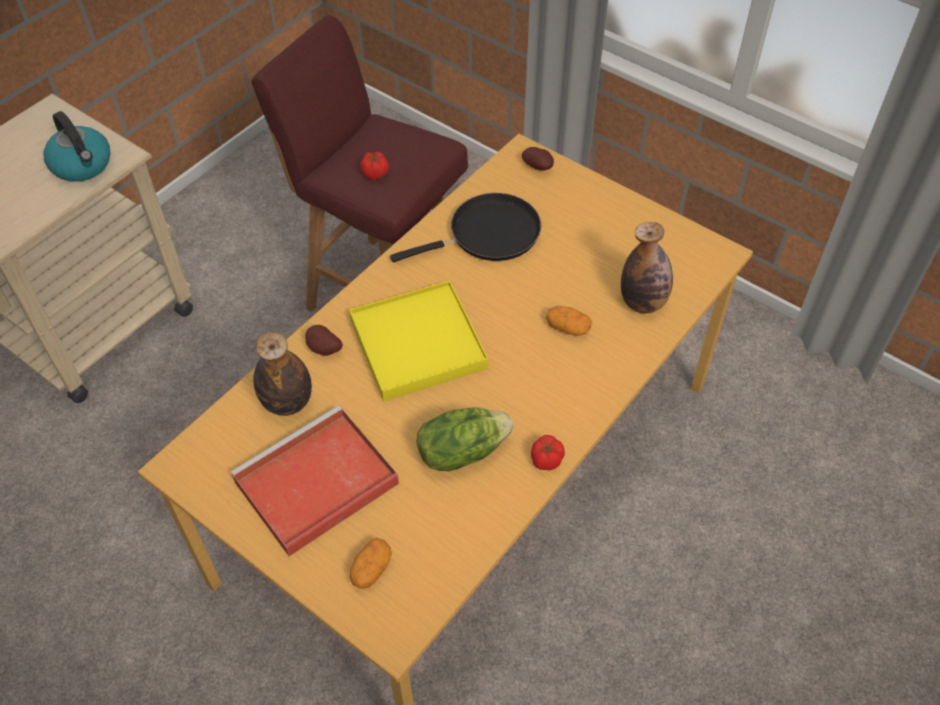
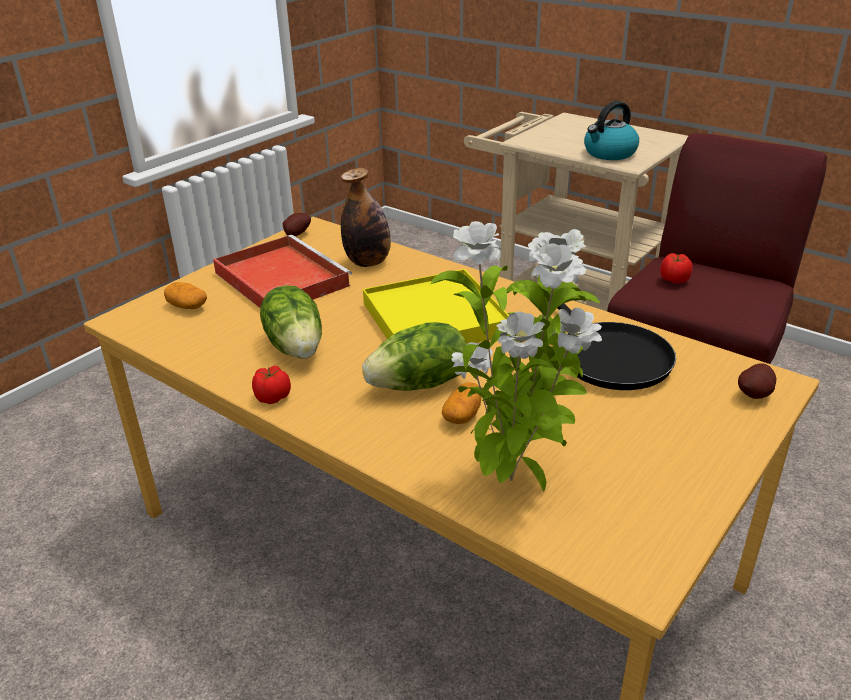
camera: 90 degrees right, 20 degrees down
potato [305,325,343,356] -> potato moved to [283,213,311,236]
bottle [621,222,673,314] -> potted plant [430,221,602,492]
none -> lettuce [362,322,467,391]

